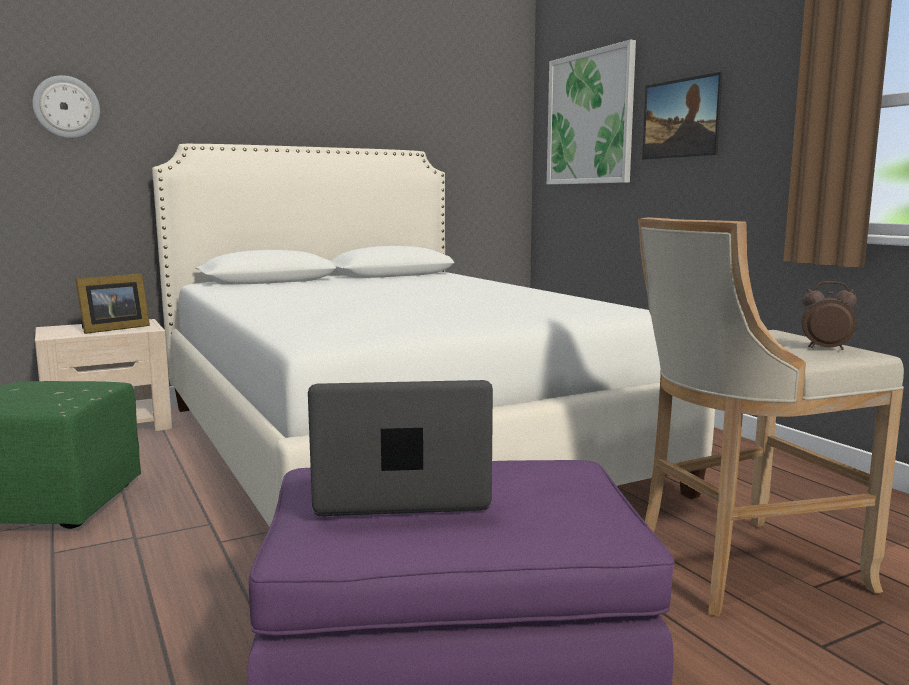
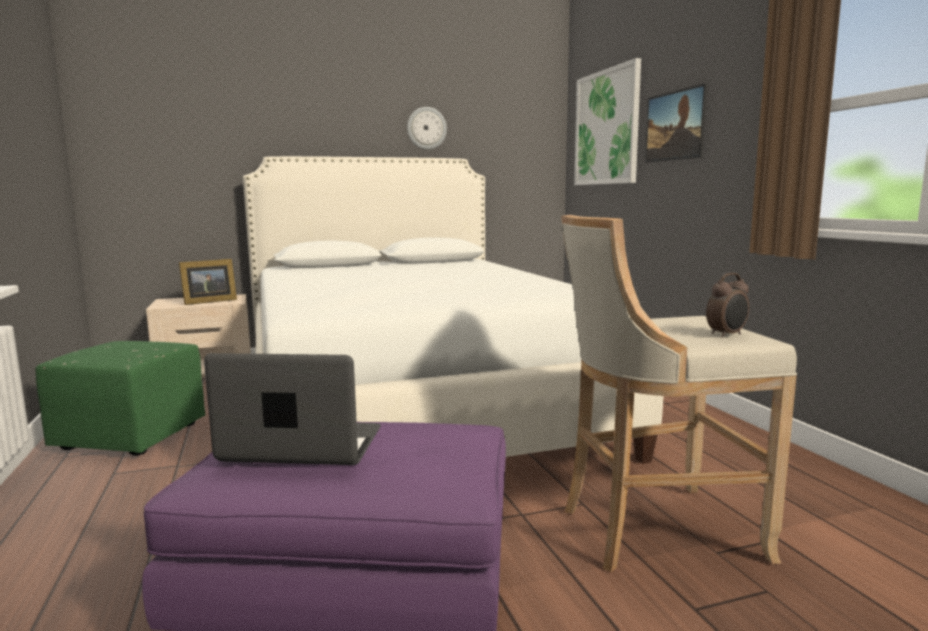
camera: 10 degrees right, 0 degrees up
wall clock [32,75,100,138] -> wall clock moved to [407,107,447,150]
alarm clock [802,281,857,350] -> alarm clock turned 120 degrees clockwise [706,273,749,338]

